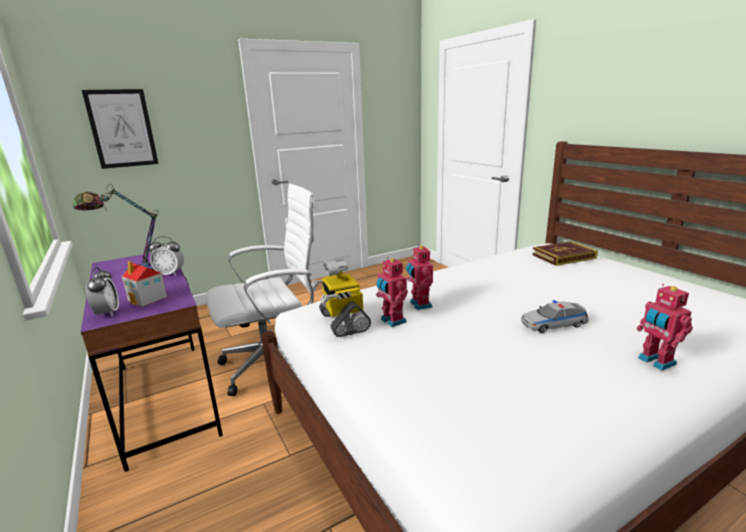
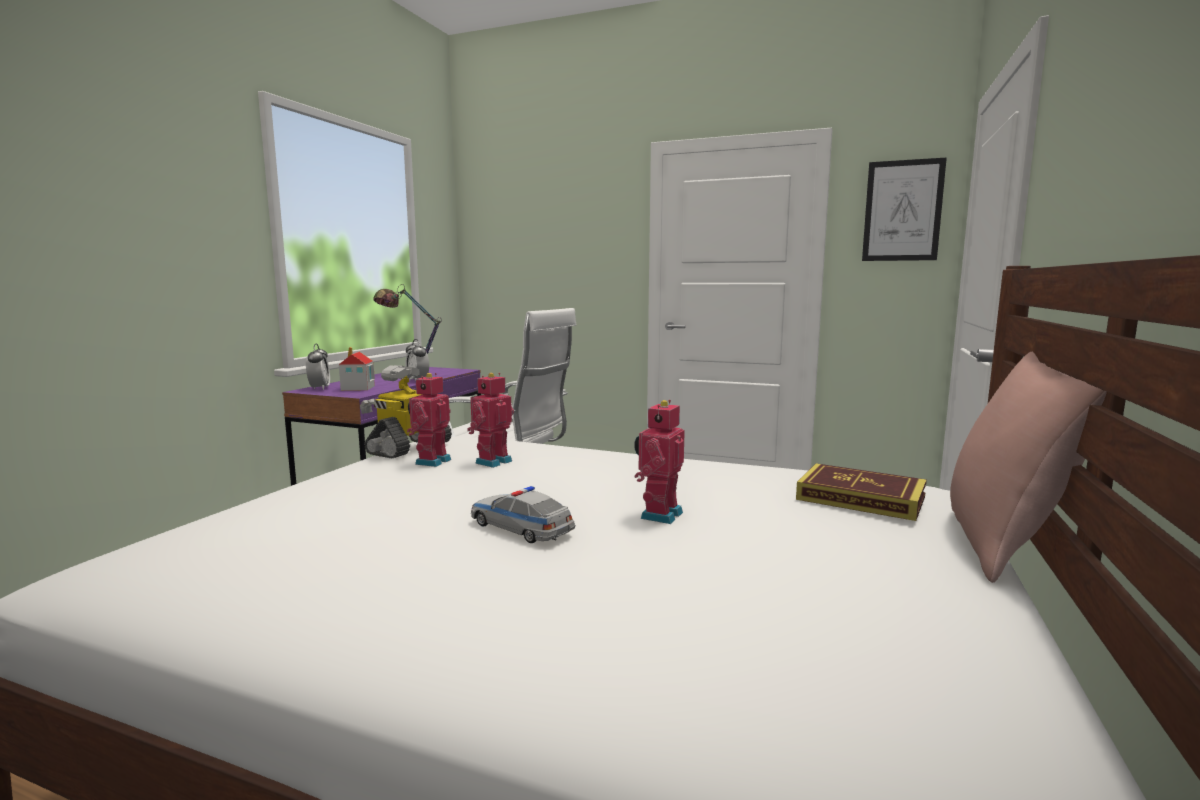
camera: 50 degrees right, 10 degrees down
picture [82,89,159,169] -> picture moved to [862,158,947,261]
alarm clock [86,267,119,317] -> alarm clock turned 45 degrees counterclockwise [306,344,330,390]
toy robot [636,284,693,371] -> toy robot moved to [634,400,685,524]
none -> pink pillow [950,352,1107,583]

